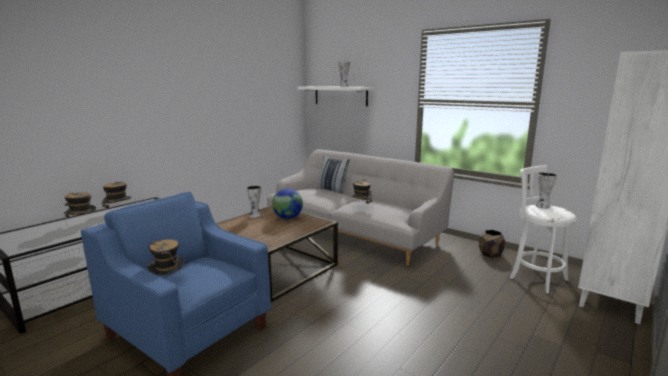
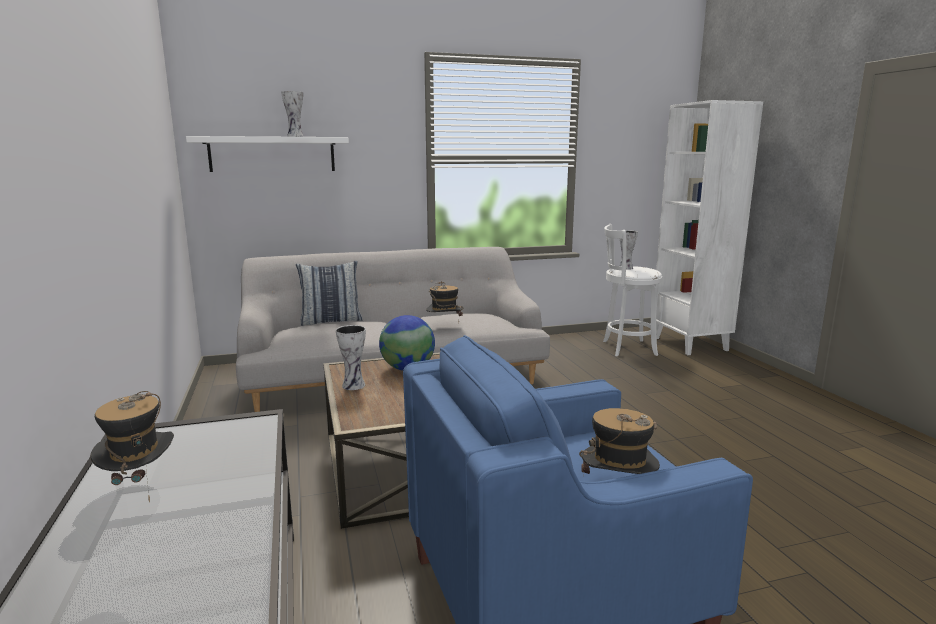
camera: 55 degrees left, 0 degrees up
hat [64,192,96,225] -> none
brown planter [479,230,505,258] -> none

